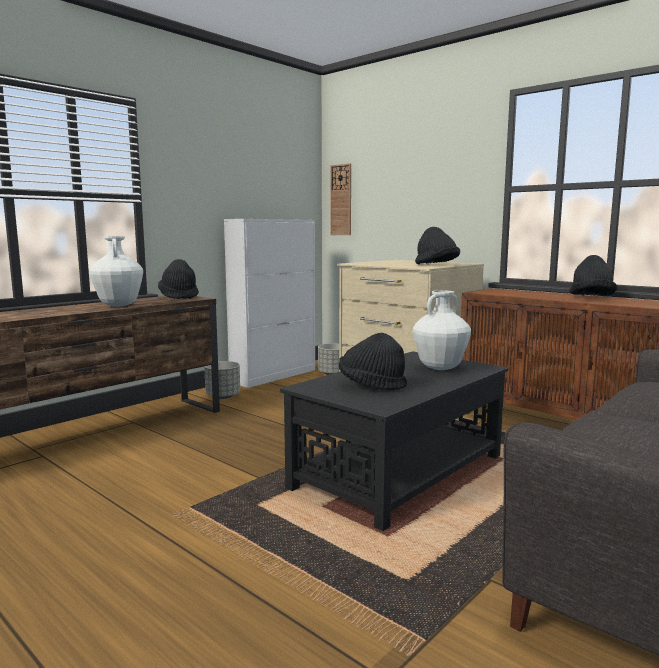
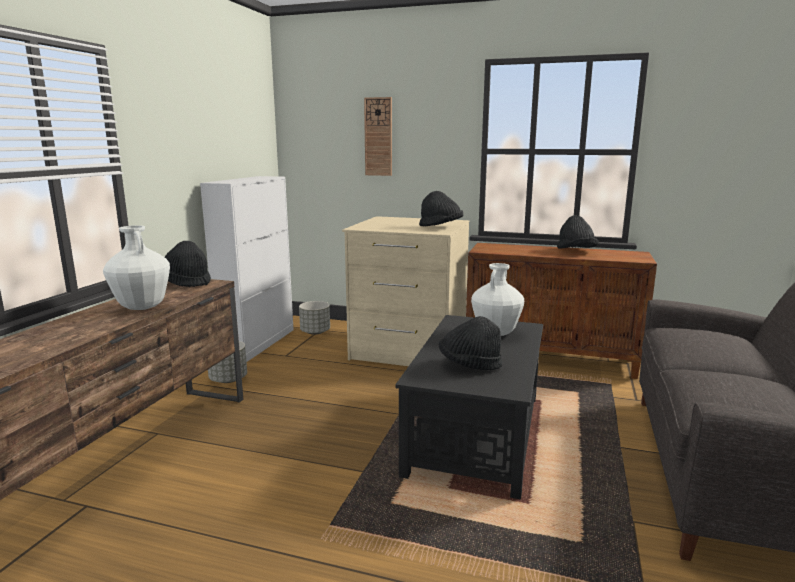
camera: 25 degrees left, 5 degrees up
wall clock [330,163,351,235] -> wall clock moved to [364,97,392,176]

